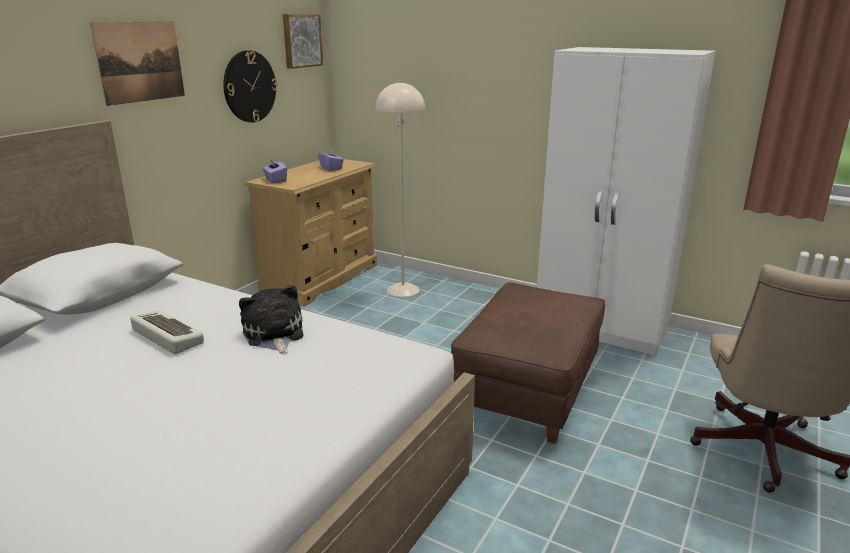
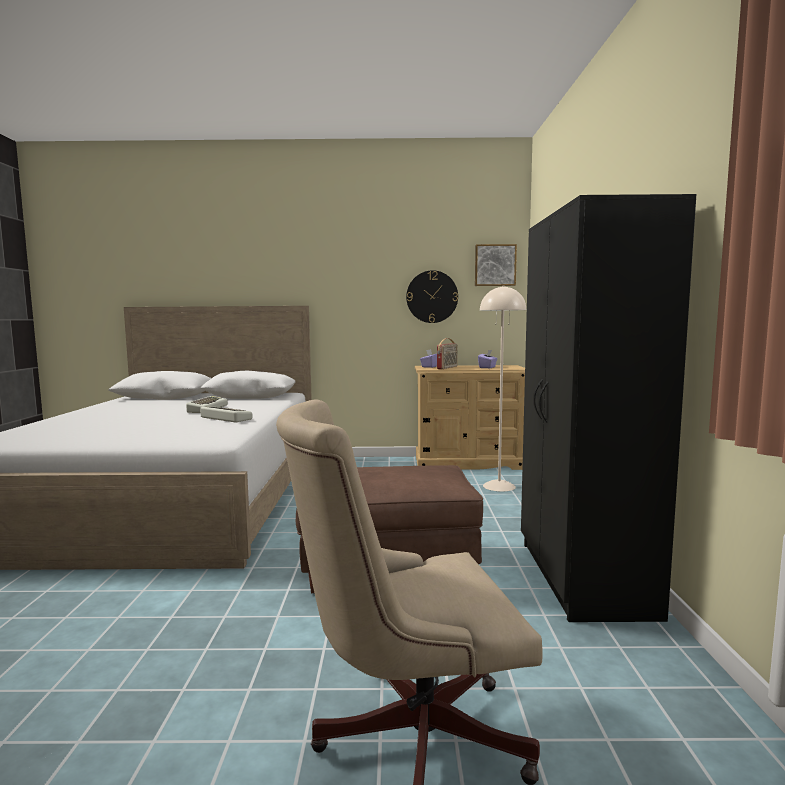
camera: 60 degrees right, 15 degrees down
picture [90,21,185,106] -> none
plush toy [239,285,303,354] -> keyboard [200,406,252,422]
white wardrobe [537,47,715,356] -> black wardrobe [521,194,696,622]
none -> radio [437,338,458,369]

